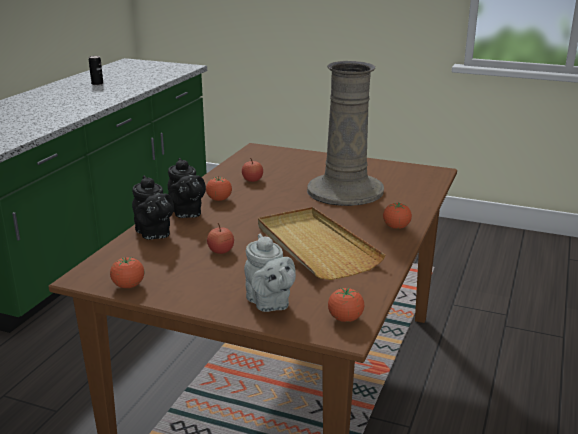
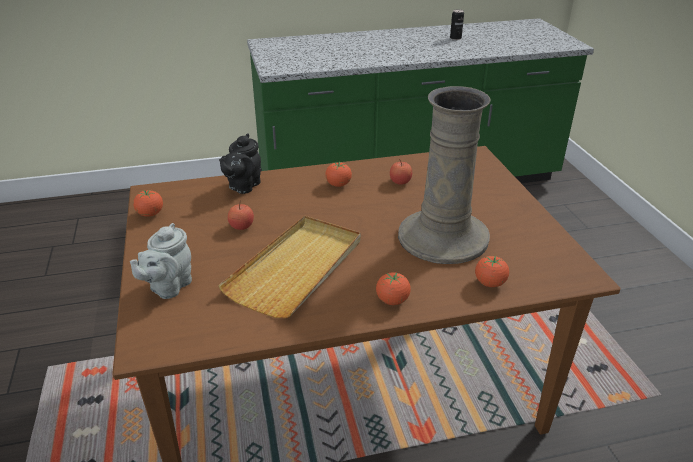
camera: 55 degrees right, 10 degrees up
black teapot [168,158,206,218] -> none
tomato [328,288,364,322] -> tomato moved to [475,256,509,287]

